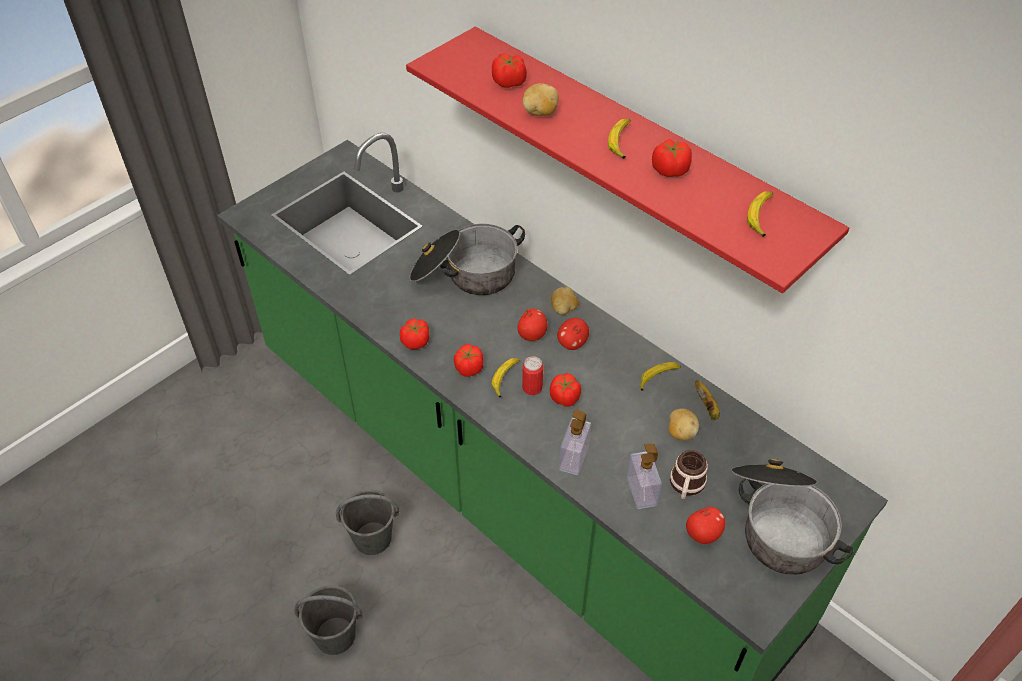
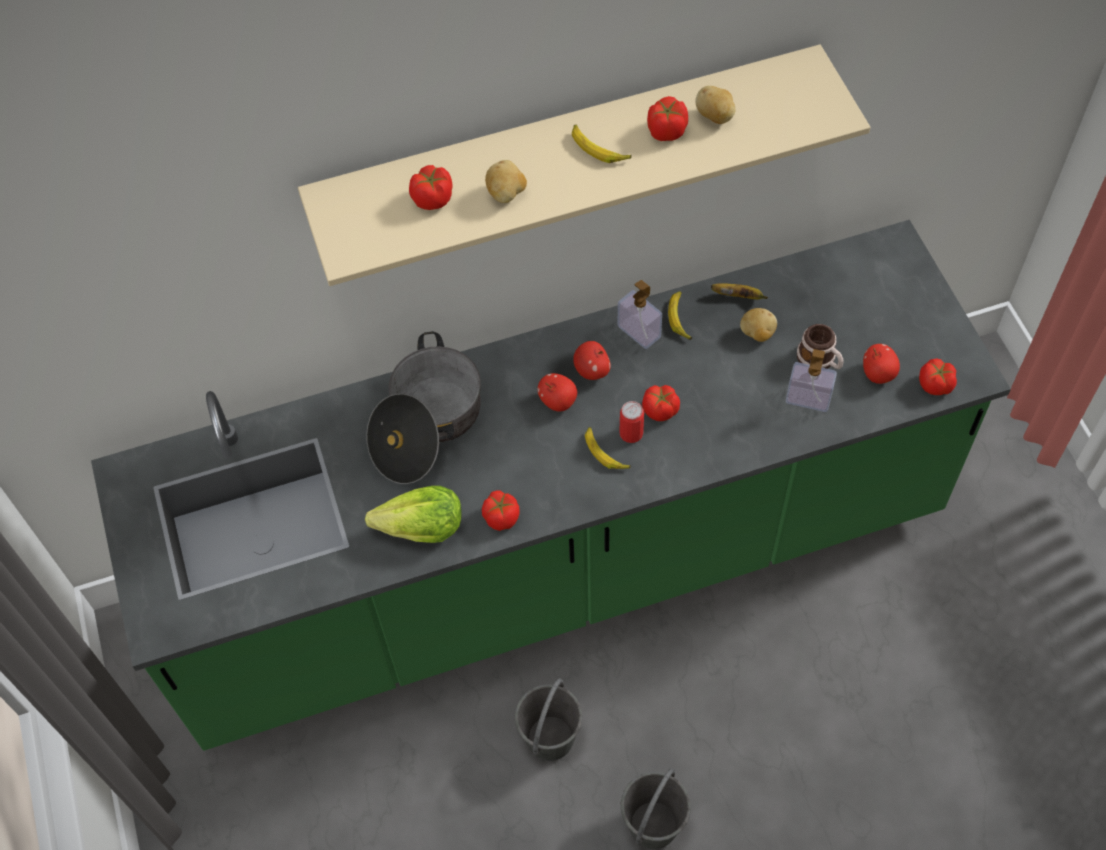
camera: 60 degrees left, 10 degrees up
red shelf [406,27,849,293] -> beige shelf [298,44,871,286]
tomato [454,344,484,377] -> tomato moved to [919,358,957,395]
potato [551,287,579,315] -> potato moved to [695,86,736,124]
soap dispenser [559,409,591,475] -> soap dispenser moved to [617,280,662,349]
cooking pot [731,459,853,575] -> none
banana [747,191,773,237] -> none
none -> lettuce [365,486,462,543]

